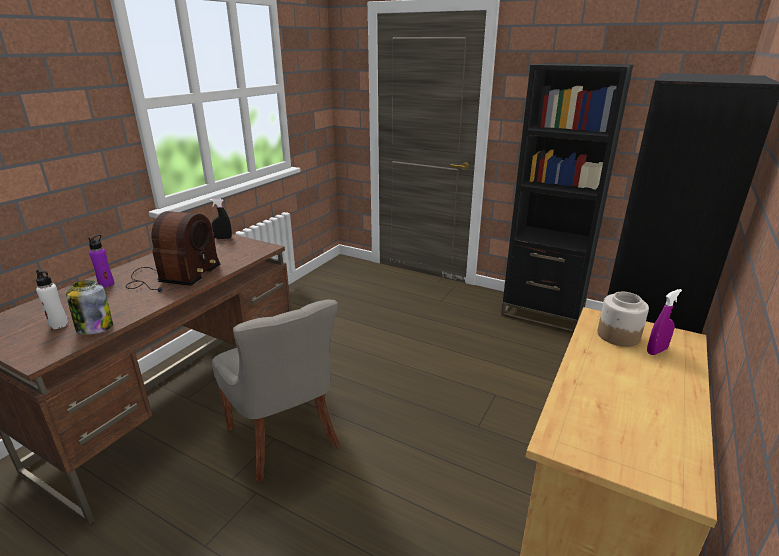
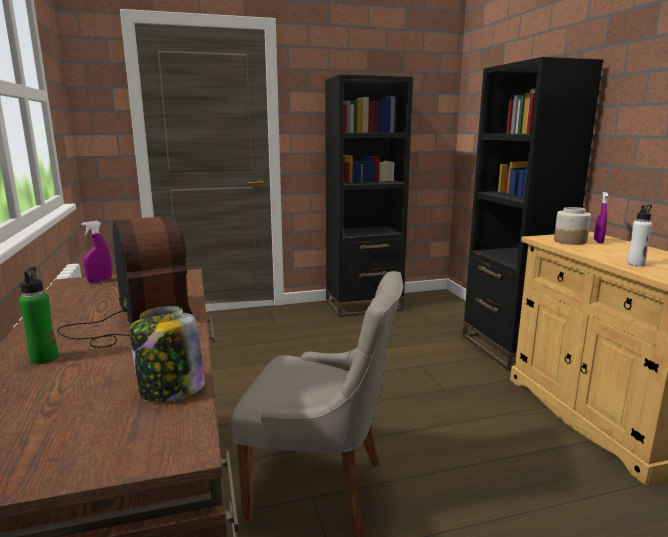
camera: 45 degrees left, 10 degrees down
white bottle [36,270,68,329] -> white bottle moved to [627,204,652,267]
purple bottle [88,235,114,288] -> green bottle [19,267,58,364]
black spray bottle [210,199,232,239] -> purple spray bottle [81,221,112,283]

